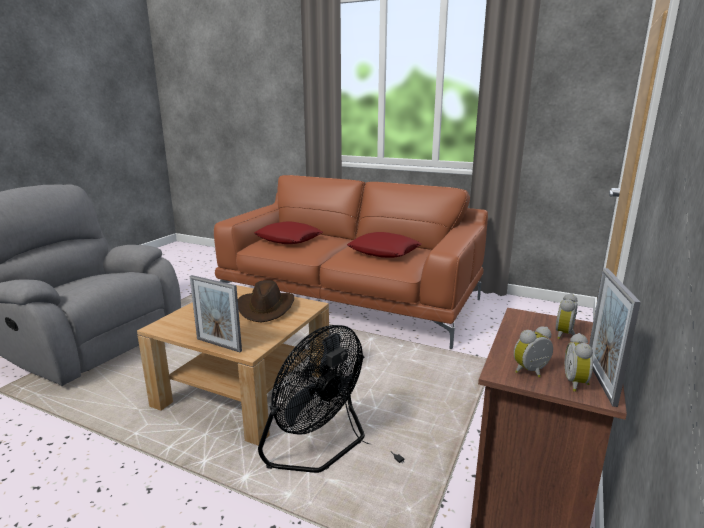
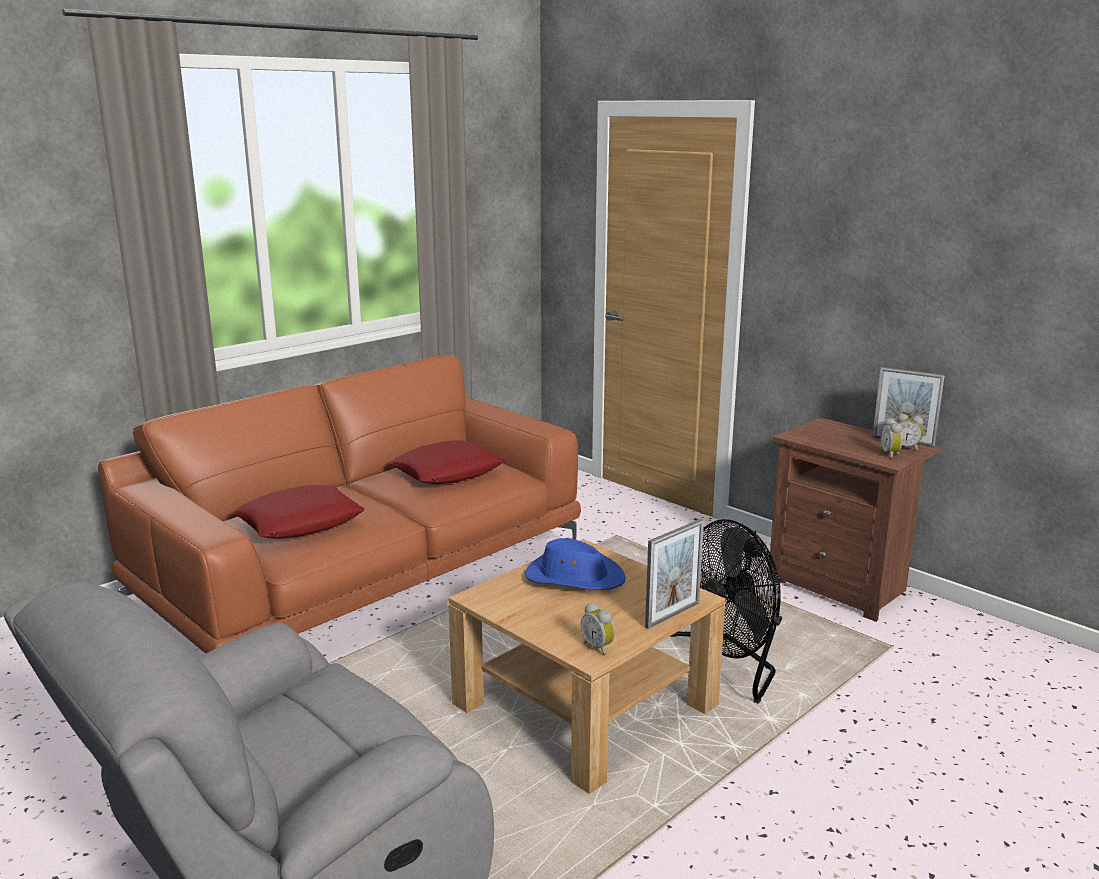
camera: 70 degrees left, 0 degrees up
brown hat [238,280,294,322] -> blue hat [524,538,626,590]
alarm clock [556,293,578,339] -> alarm clock moved to [581,602,615,655]

